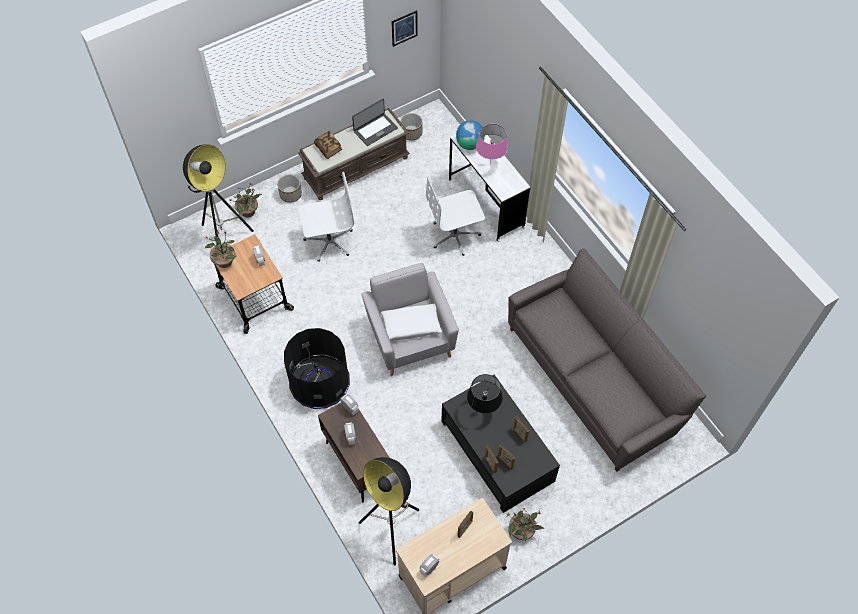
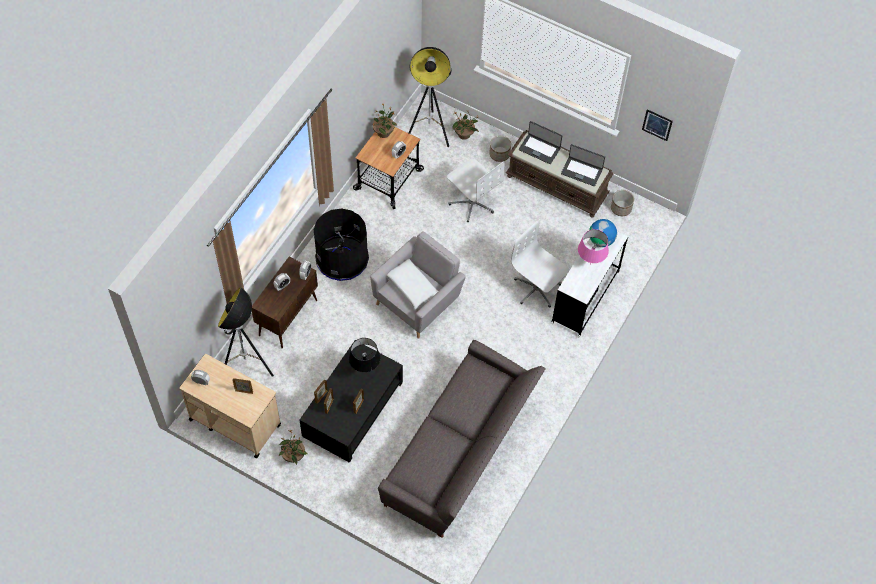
camera: 60 degrees right, 0 degrees up
book [314,131,342,159] -> laptop [519,121,563,164]

